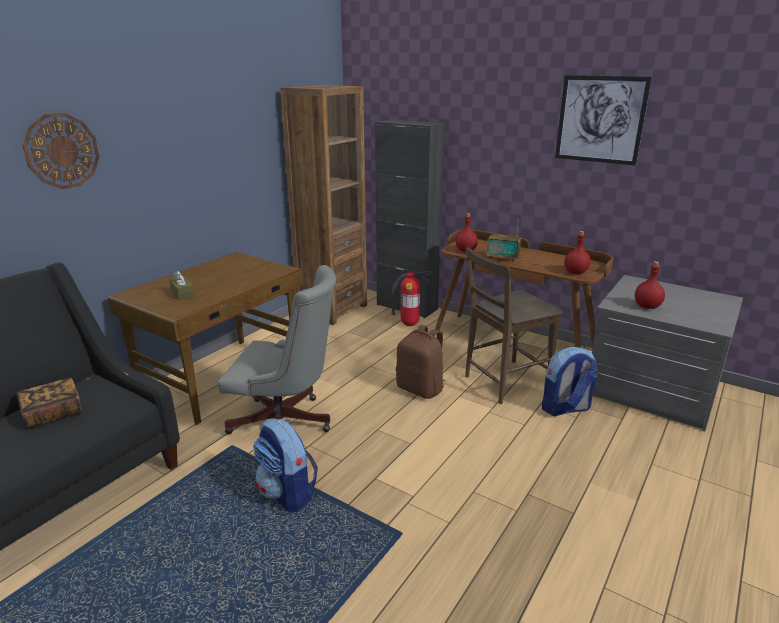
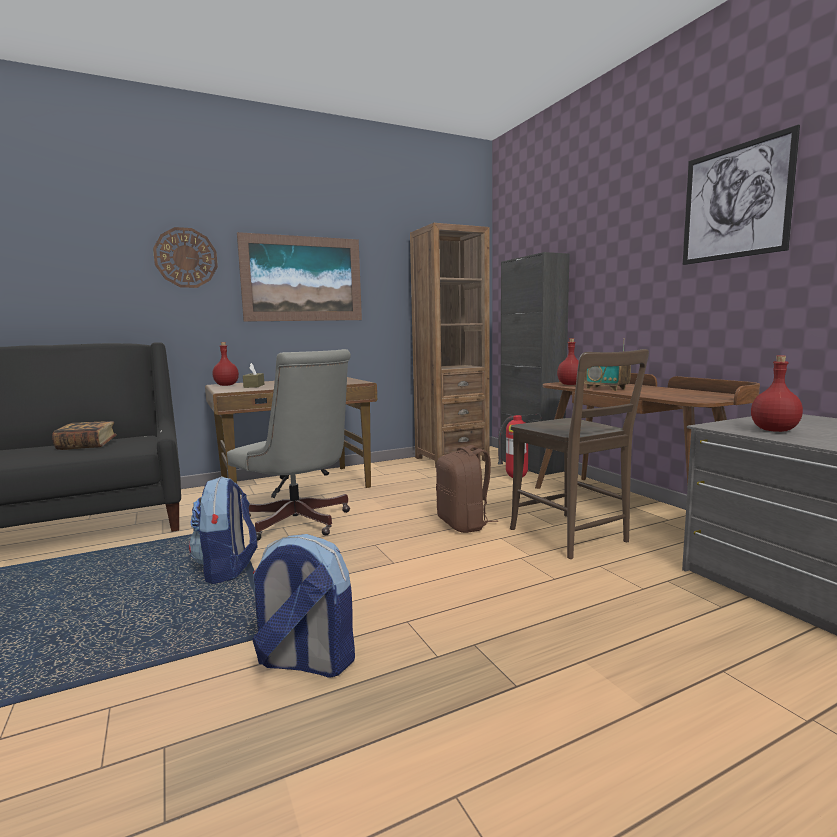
camera: 30 degrees right, 15 degrees down
brown chair [465,247,563,404] -> brown chair turned 120 degrees counterclockwise [510,349,649,559]
backpack [542,347,598,416] -> backpack moved to [252,534,355,678]
red bottle [564,231,590,274] -> red bottle moved to [212,342,239,386]
none -> picture [237,232,362,322]

